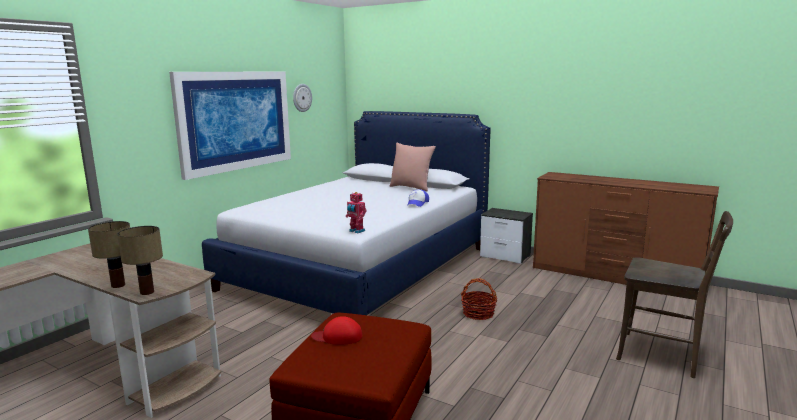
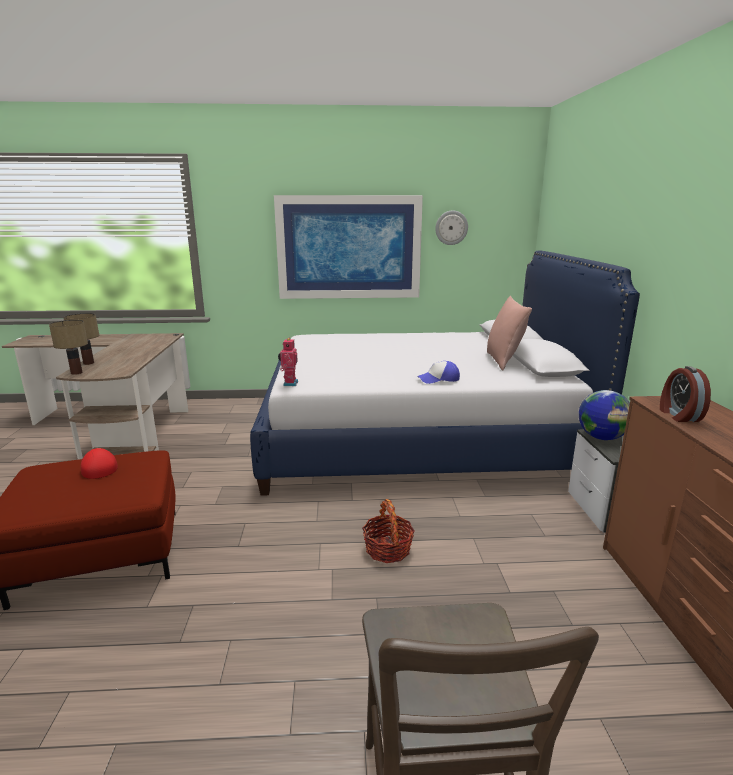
camera: 55 degrees right, 5 degrees up
none -> globe [579,390,630,440]
none -> alarm clock [660,366,711,422]

